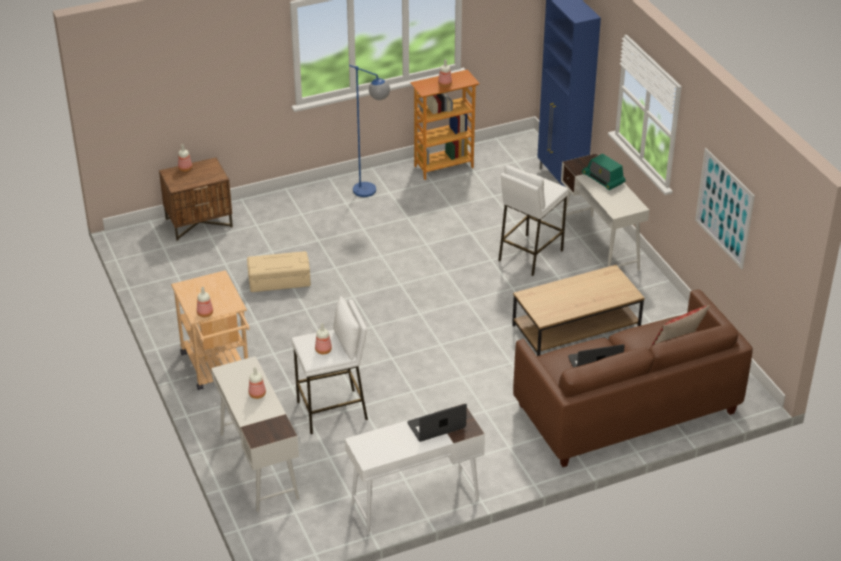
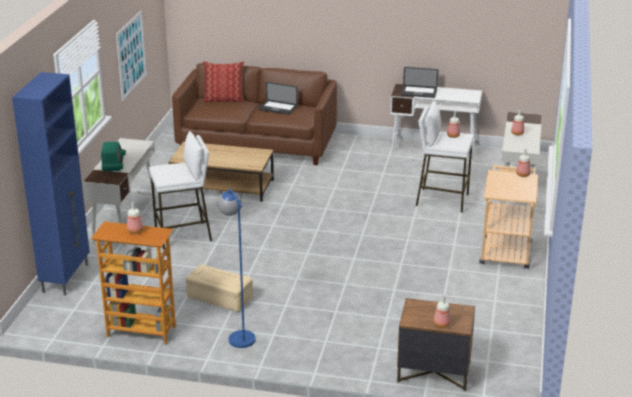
camera: 145 degrees left, 10 degrees down
beige storage box [247,251,311,292] -> beige storage box moved to [186,264,253,312]

